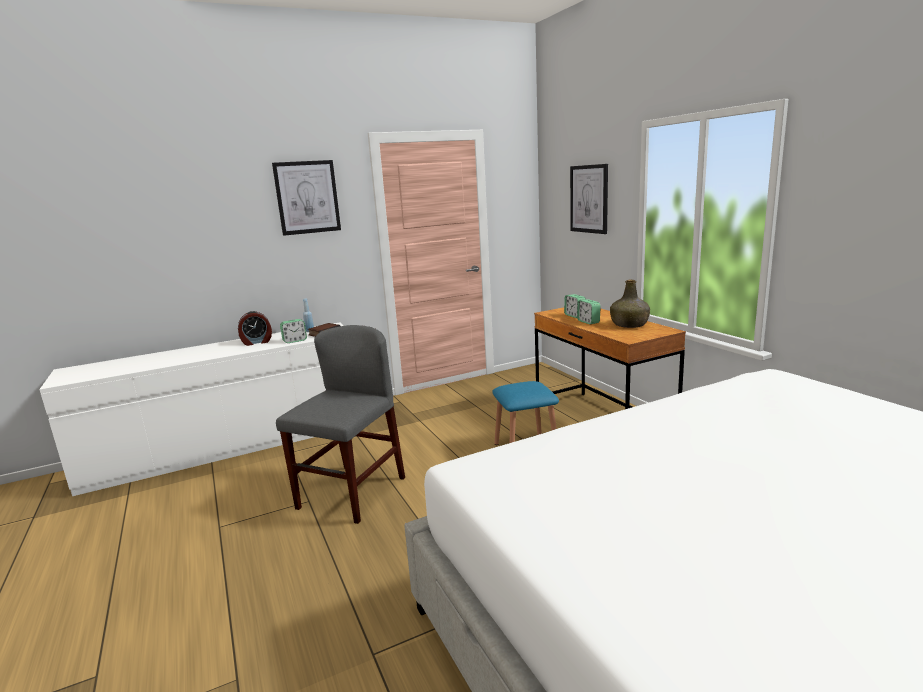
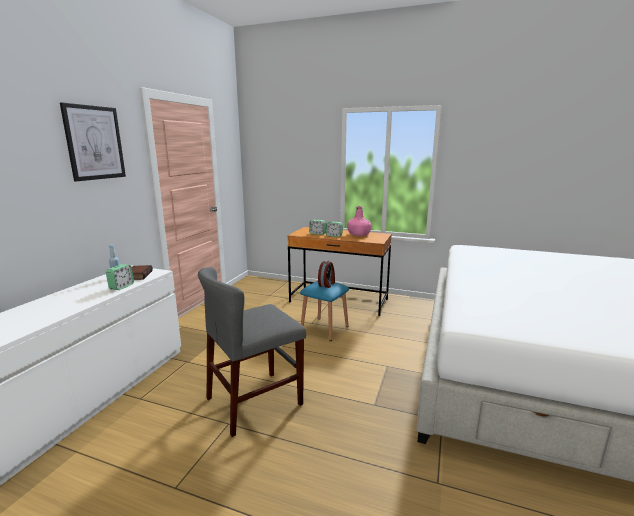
camera: 45 degrees left, 0 degrees up
alarm clock [238,311,272,346] -> alarm clock moved to [318,260,335,288]
grey chair [276,325,405,524] -> grey chair turned 105 degrees counterclockwise [198,267,306,437]
picture [570,164,608,234] -> none
green bottle [610,279,650,328] -> pink bottle [347,206,371,236]

